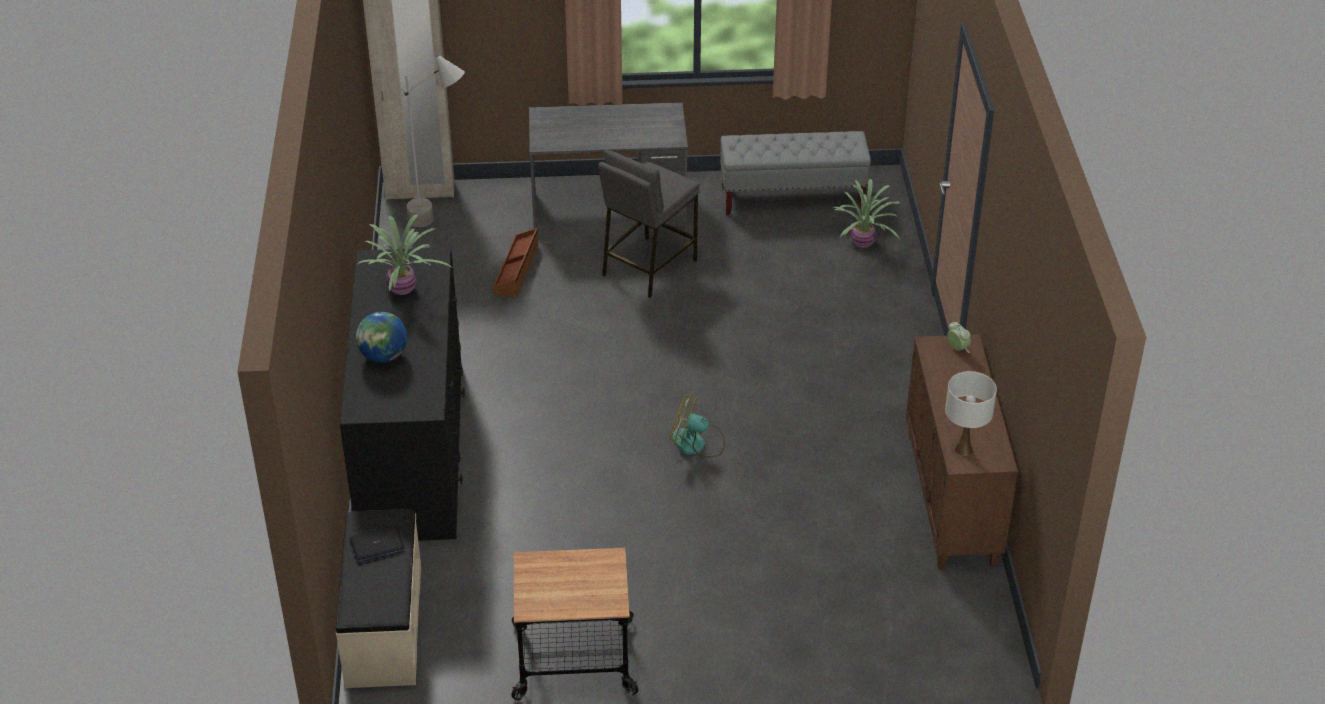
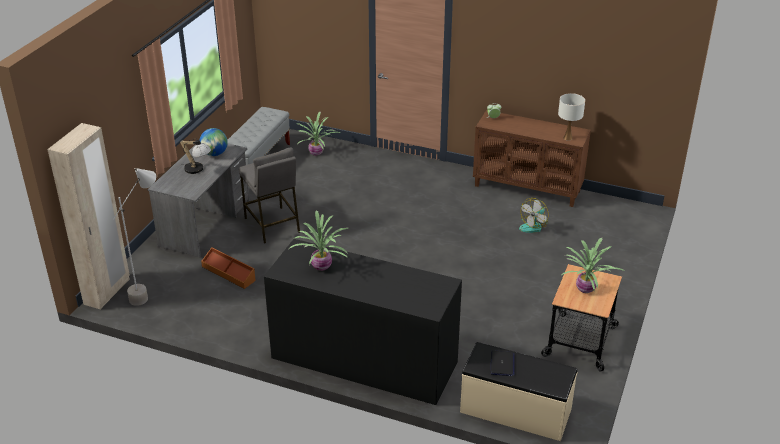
camera: 65 degrees left, 5 degrees down
globe [356,312,407,363] -> globe moved to [200,128,228,156]
fan [670,393,725,458] -> fan moved to [519,198,549,233]
none -> table lamp [180,138,211,174]
none -> potted plant [562,238,625,293]

